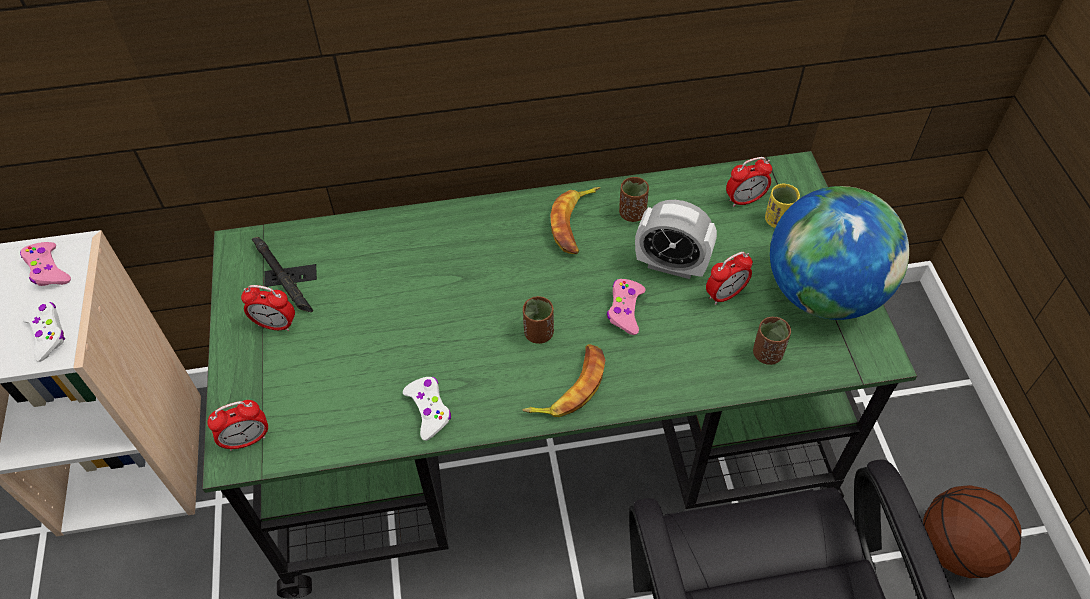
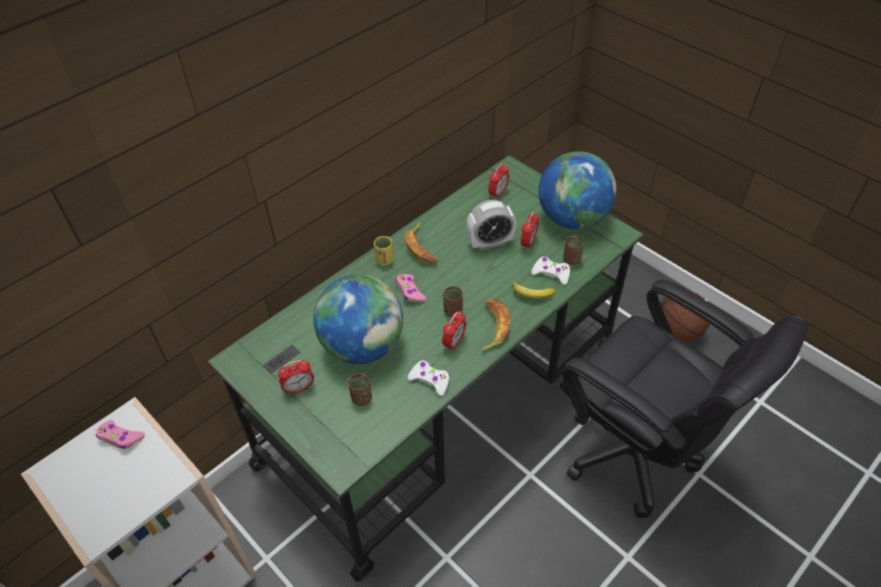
camera: 35 degrees left, 5 degrees down
white game controller [23,302,66,362] -> white game controller moved to [532,256,570,285]
alarm clock [207,400,268,451] -> alarm clock moved to [442,311,466,352]
black flashlight [252,237,313,312] -> none
pink game controller [607,279,646,335] -> pink game controller moved to [396,274,426,302]
brown cup [619,177,649,222] -> brown cup moved to [348,373,372,406]
yellow cup [765,184,800,228] -> yellow cup moved to [374,236,393,265]
none -> globe [313,275,403,364]
none -> banana [513,281,555,299]

